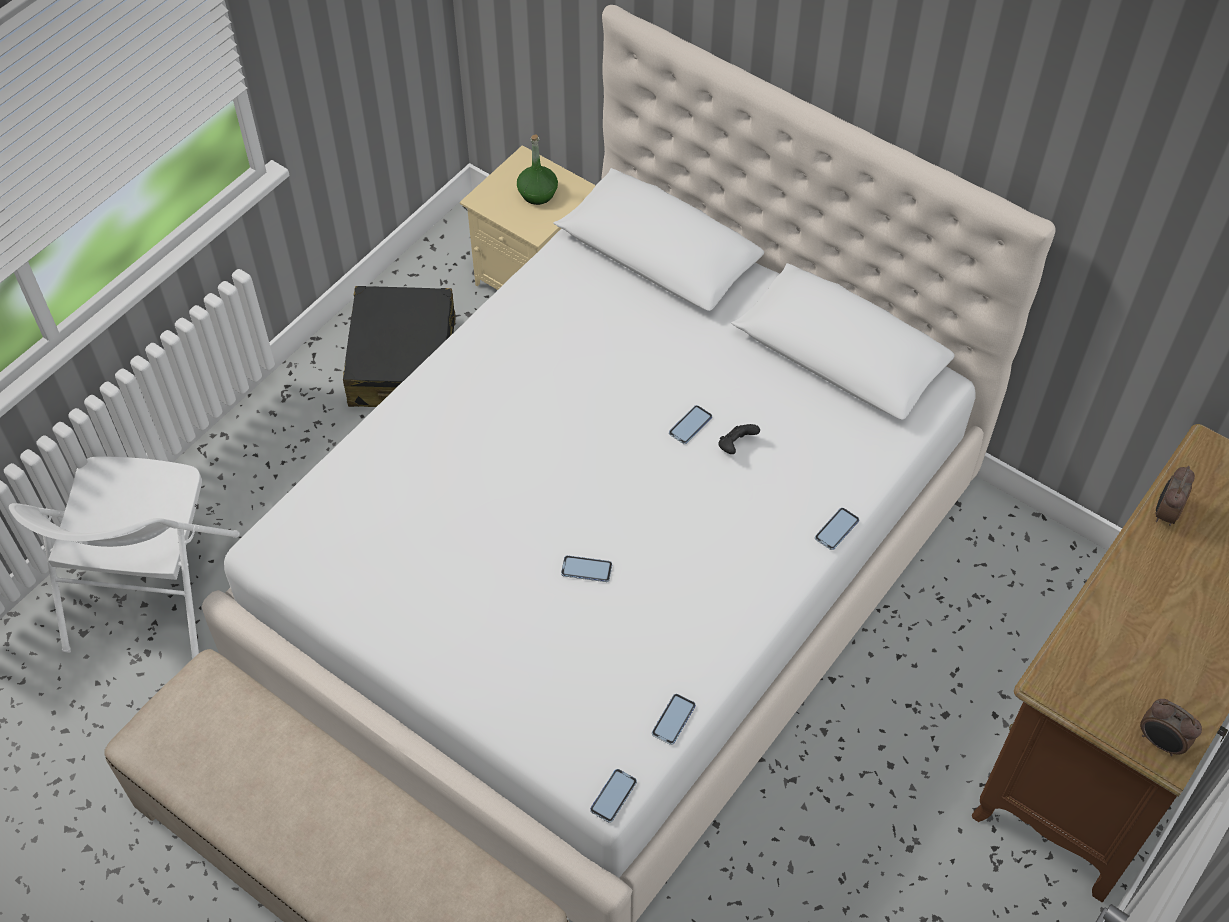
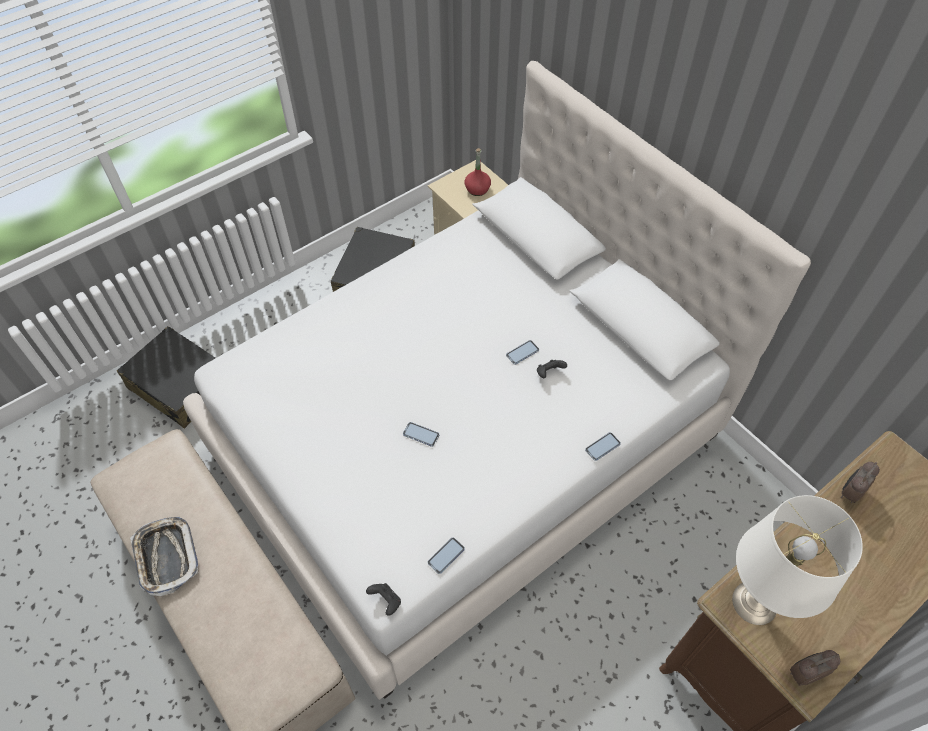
camera: 15 degrees right, 0 degrees up
white chair [9,456,240,659] -> black suitcase [117,326,215,428]
green bottle [517,135,558,205] -> red bottle [465,148,491,196]
phone [590,769,637,823] -> black game controller [366,583,401,616]
alarm clock [1140,699,1202,756] -> alarm clock turned 105 degrees clockwise [790,650,840,686]
none -> tray [130,517,199,596]
none -> white table lamp [732,495,863,625]

